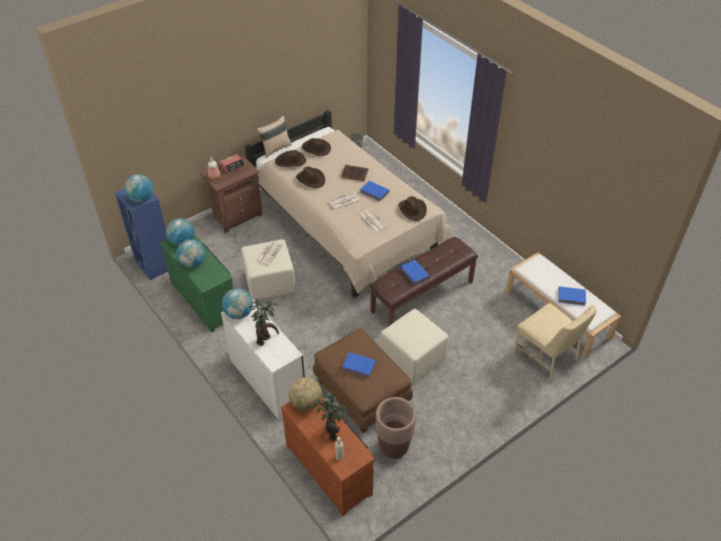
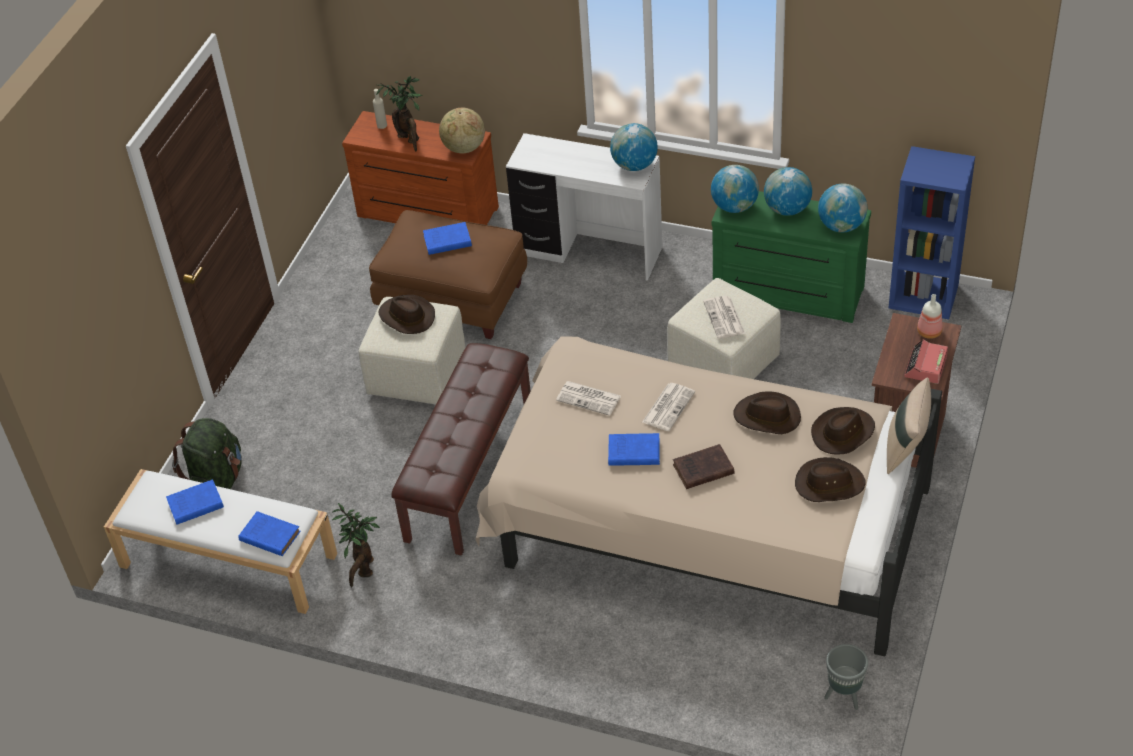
camera: 150 degrees right, 0 degrees up
globe [124,174,153,202] -> globe moved to [711,165,759,213]
potted plant [247,299,279,346] -> potted plant moved to [332,503,380,588]
brown planter [376,397,416,459] -> none
brown hat [398,196,427,221] -> brown hat moved to [379,295,435,334]
blue book [401,260,430,285] -> blue book moved to [238,511,300,556]
beige chair [513,303,596,382] -> green backpack [172,418,242,489]

